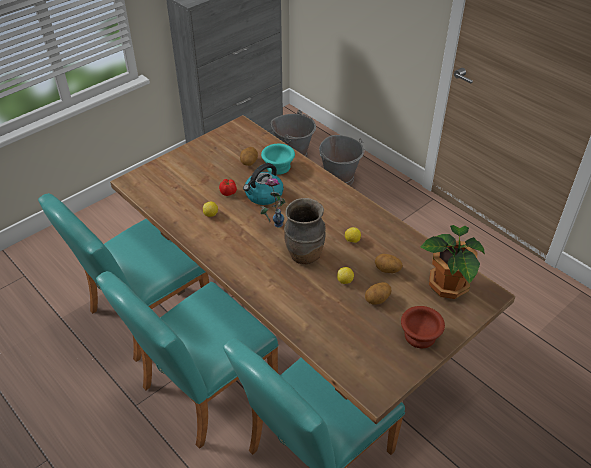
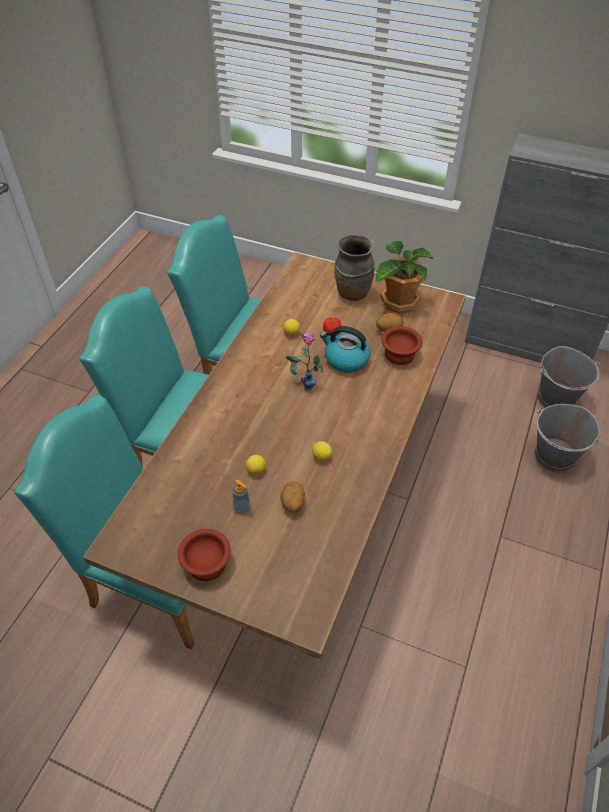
camera: 65 degrees right, 5 degrees up
turquoise bowl [261,144,295,175] -> brown bowl [381,326,422,365]
brown vase [284,198,326,264] -> brown vase moved to [334,234,374,301]
potato [365,282,391,305] -> soap dispenser [232,479,251,514]
potted plant [420,225,485,299] -> potted plant moved to [375,241,433,314]

